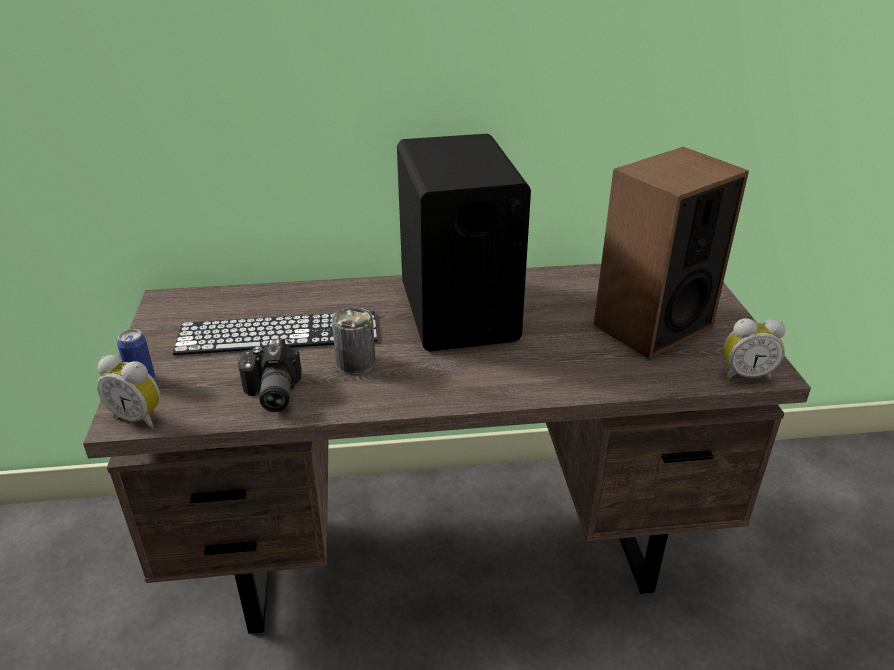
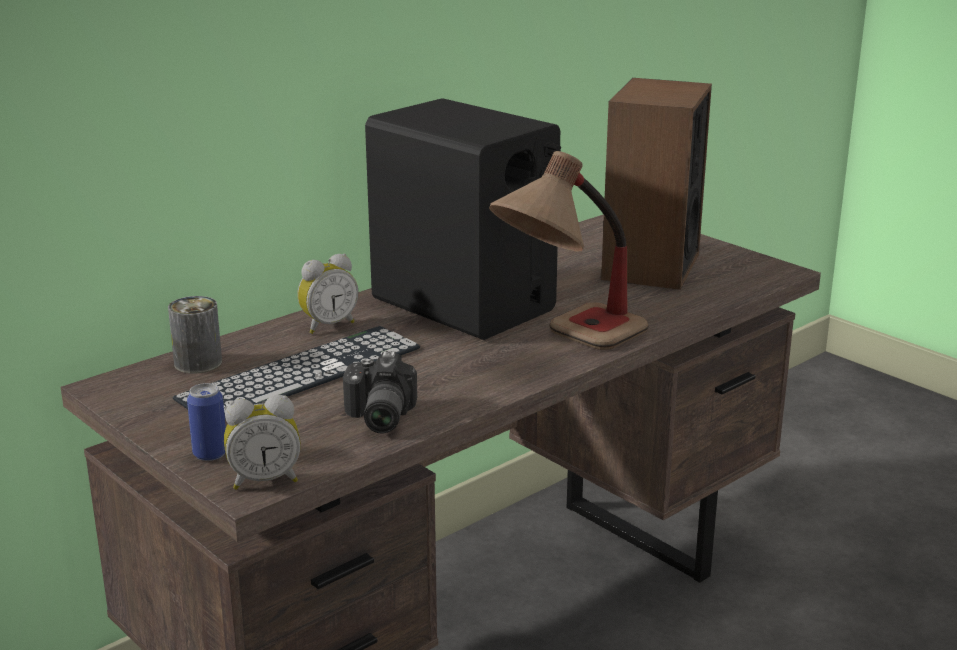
camera: 35 degrees left, 10 degrees down
camera [238,339,301,412] -> camera turned 45 degrees clockwise [343,352,417,434]
can [332,308,376,375] -> can moved to [168,296,222,373]
alarm clock [724,318,785,381] -> alarm clock moved to [297,254,358,334]
none -> table lamp [489,151,648,350]

